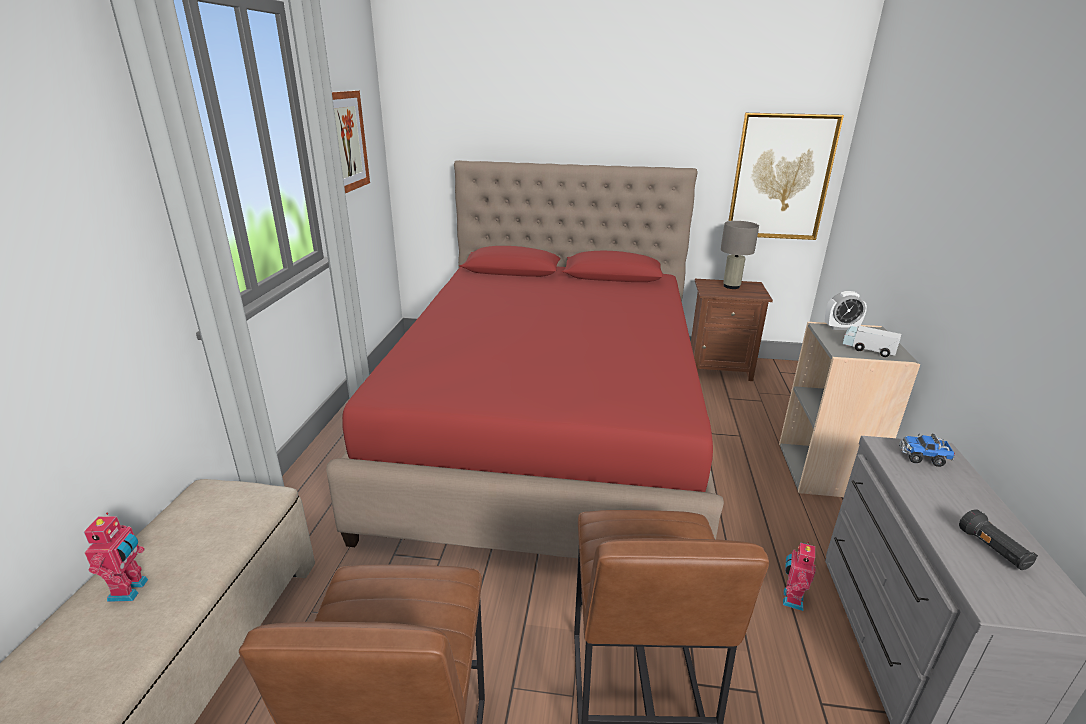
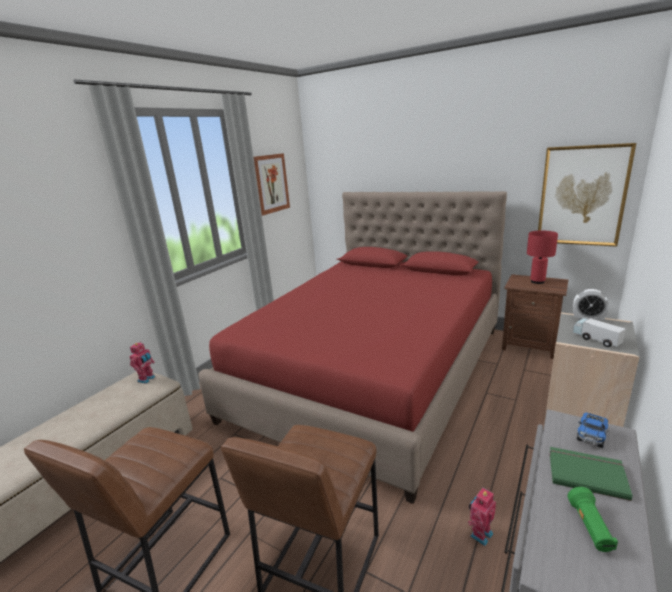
camera: 25 degrees right, 5 degrees down
toy robot [84,513,148,602] -> toy robot moved to [129,341,155,384]
grey table lamp [721,221,759,289] -> red table lamp [527,230,558,284]
toy truck [899,433,955,467] -> toy truck turned 90 degrees counterclockwise [577,413,609,448]
black flashlight [959,509,1038,570] -> green flashlight [568,487,618,552]
none -> green book [549,447,633,501]

